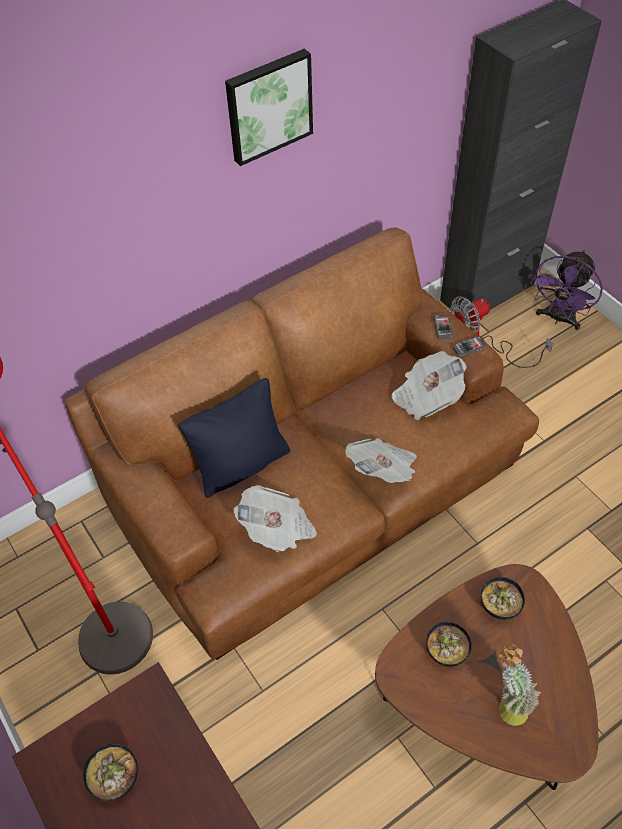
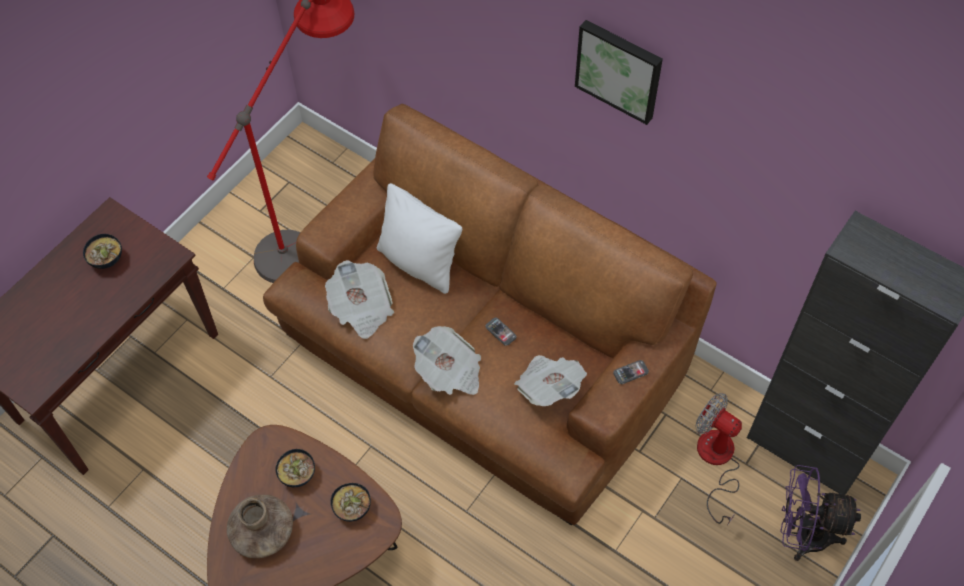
camera: 70 degrees right, 5 degrees up
black pillow [178,378,290,498] -> white pillow [377,183,462,294]
phone [453,336,486,357] -> phone moved to [486,318,516,346]
potted plant [499,644,541,726] -> brown vase [227,495,293,558]

